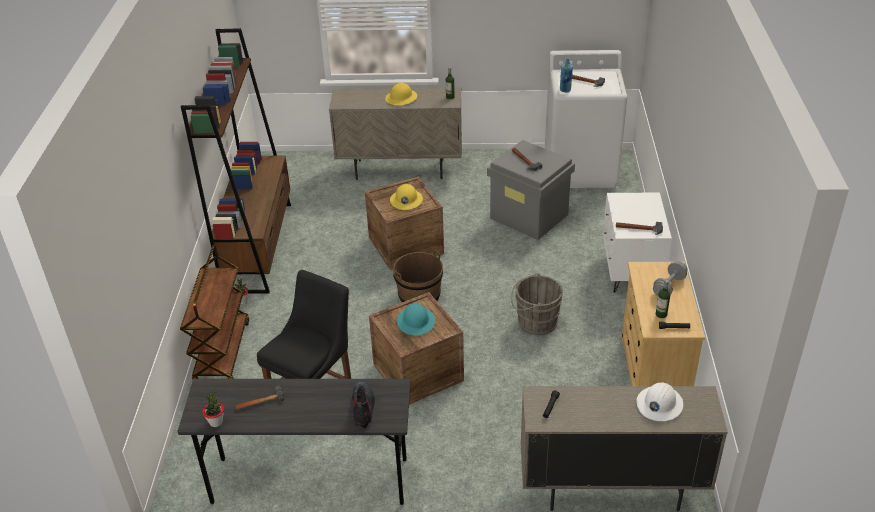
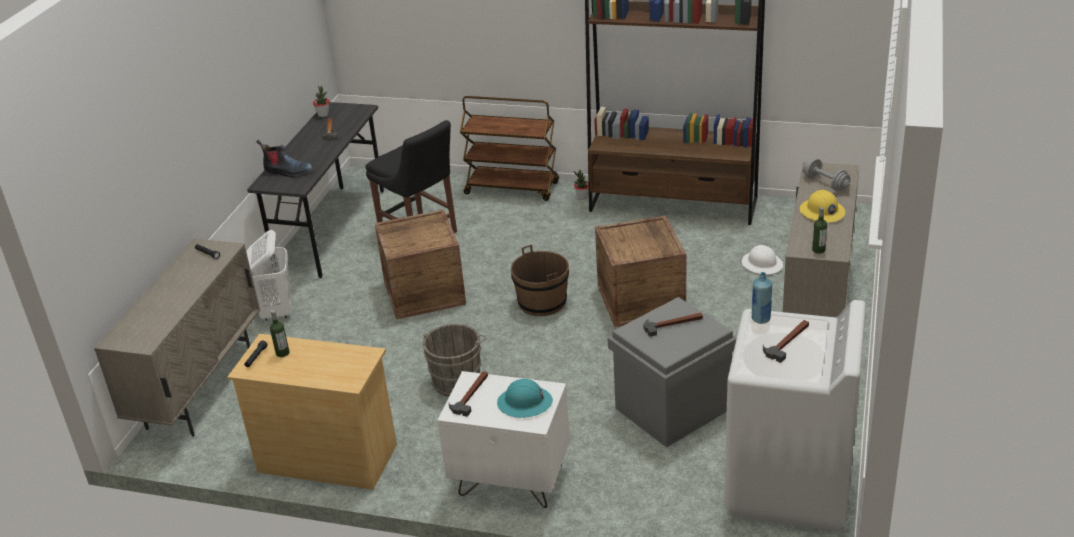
camera: 105 degrees right, 5 degrees down
yellow hard hat [390,184,423,210] -> none
turquoise hard hat [397,303,435,336] -> turquoise hard hat moved to [497,379,553,418]
white hard hat [637,382,683,421] -> white hard hat moved to [742,245,783,274]
grey dumbbell [653,261,687,296] -> grey dumbbell moved to [803,159,851,191]
none -> white laundry basket [246,230,291,321]

